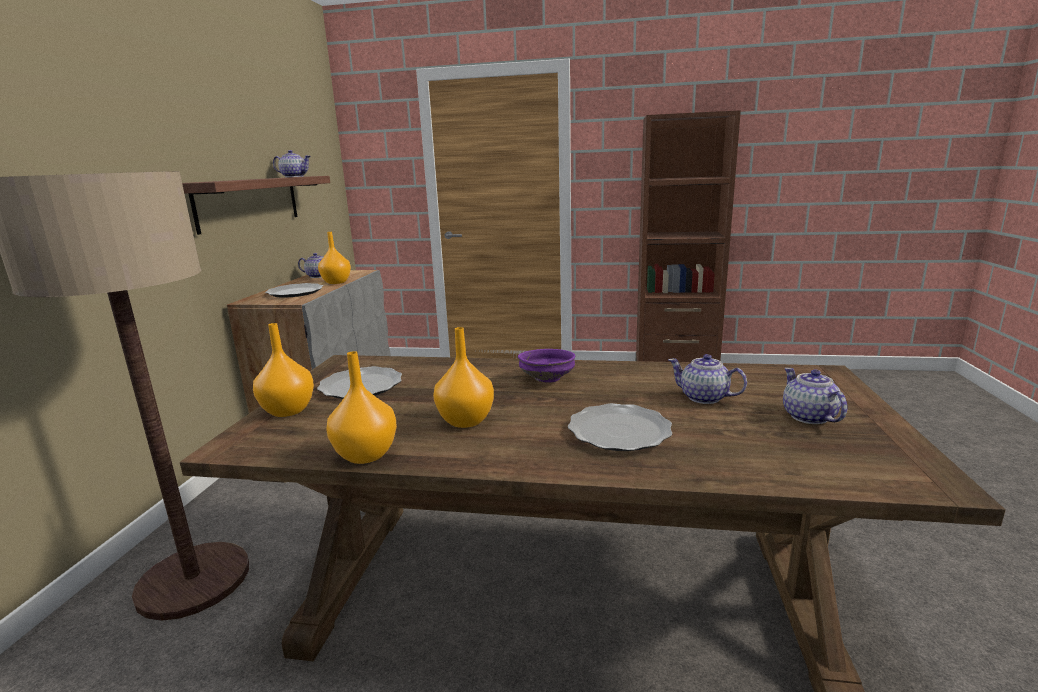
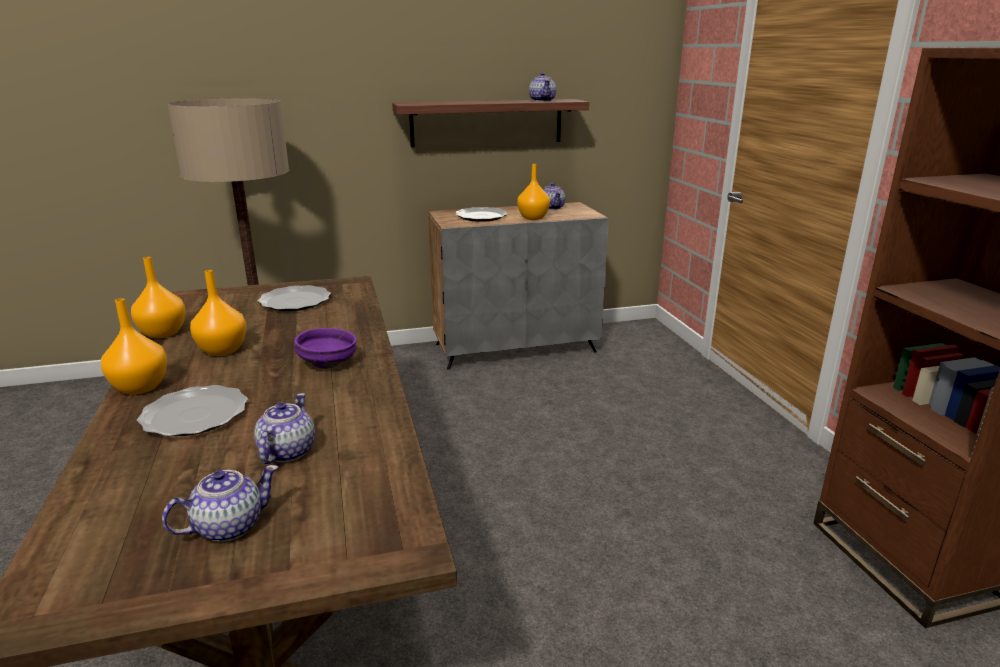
camera: 65 degrees right, 5 degrees up
orange vase [253,323,314,417] -> orange vase moved to [101,298,167,395]

